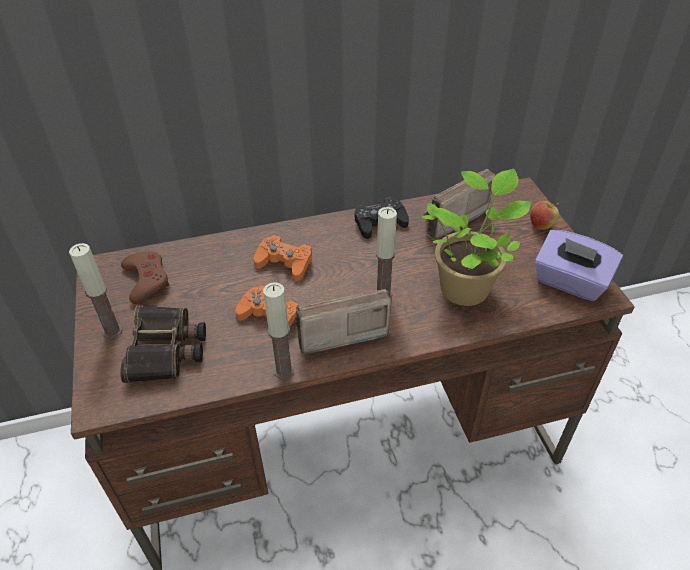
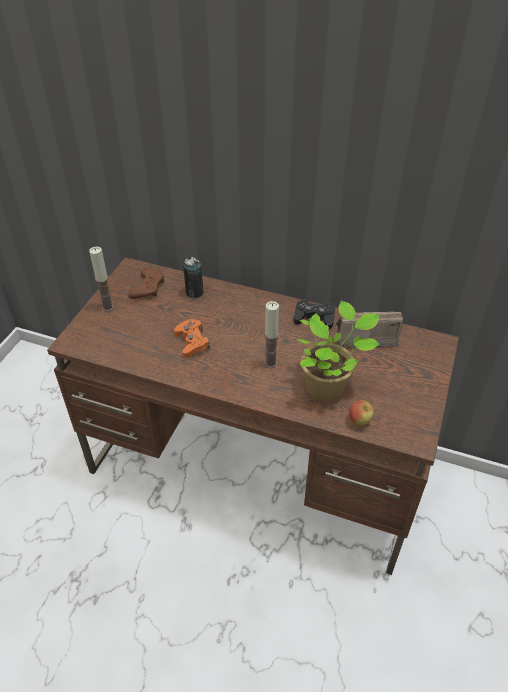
camera: 35 degrees right, 0 degrees up
binoculars [120,305,206,383] -> none
orange game controller [254,235,312,281] -> none
candle [263,282,294,379] -> none
radio [293,289,392,354] -> none
apple [530,201,559,230] -> apple moved to [349,400,374,426]
purple tissue box [535,230,623,301] -> none
none -> can [183,257,204,298]

